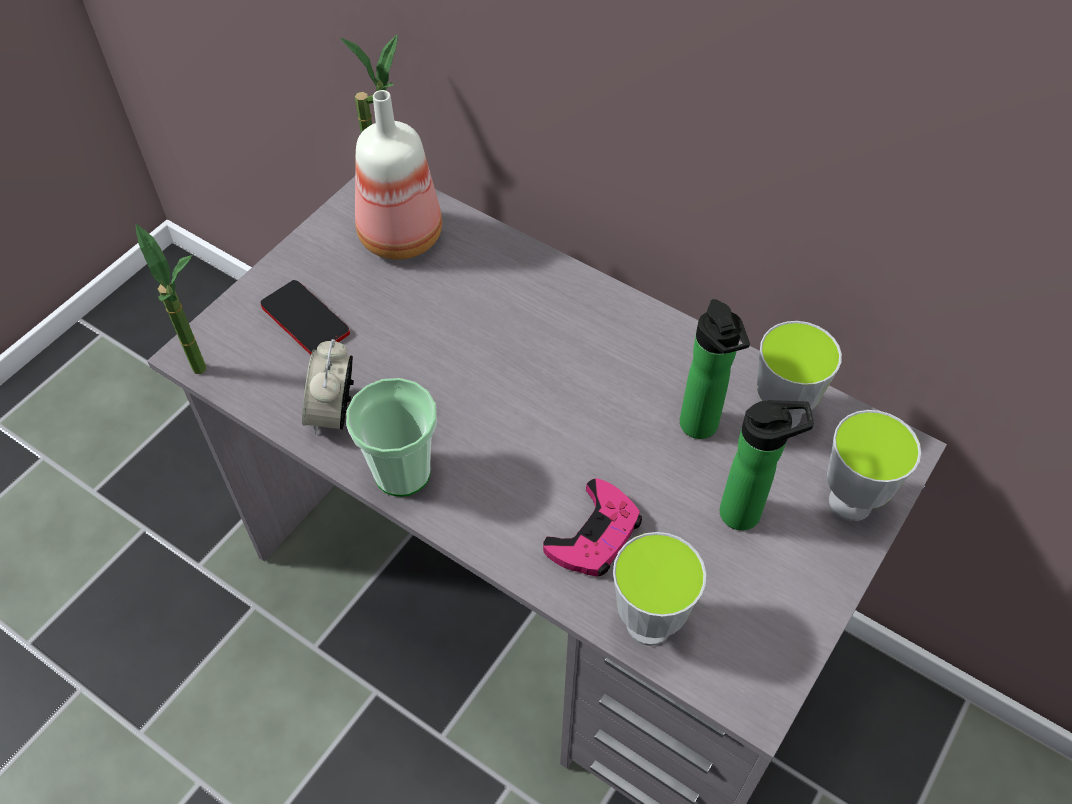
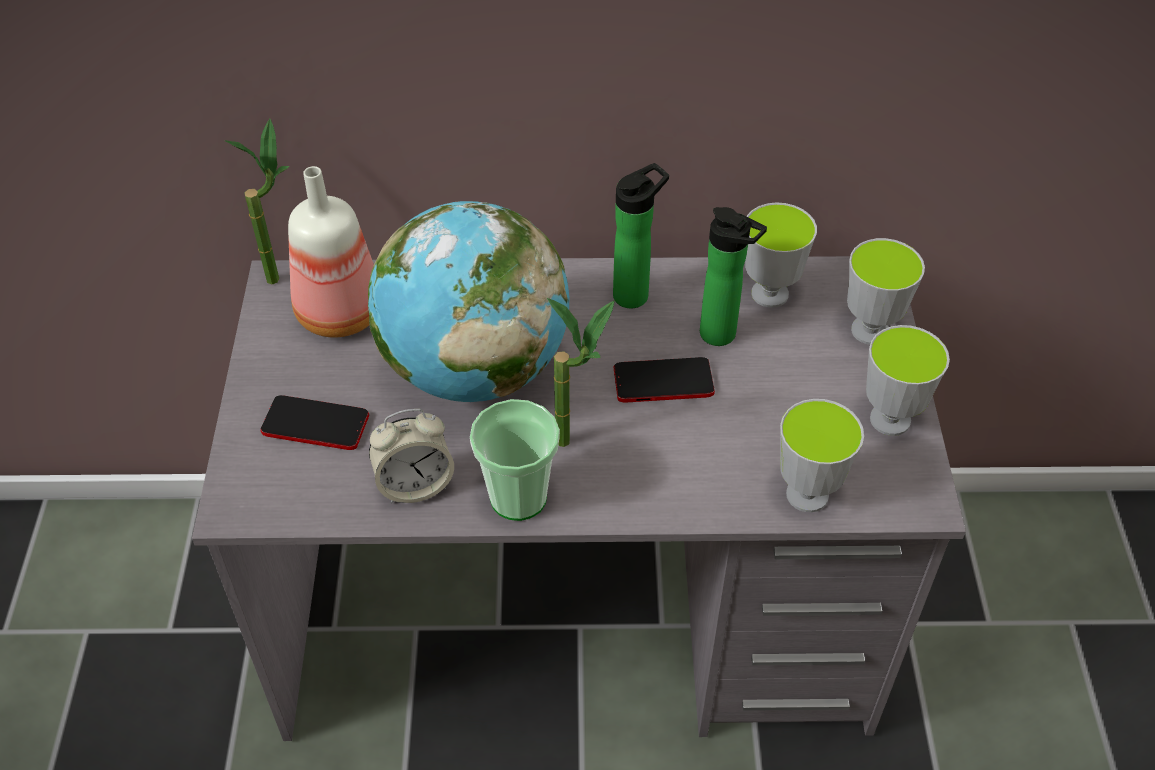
camera: 35 degrees left, 5 degrees down
potted plant [136,224,206,374] -> potted plant moved to [547,298,615,447]
alarm clock [302,339,354,434] -> alarm clock turned 75 degrees counterclockwise [369,409,454,503]
pink game controller [543,478,642,577] -> none
bottle [720,400,814,530] -> bottle moved to [613,163,669,308]
none -> globe [368,201,569,402]
none -> phone [614,357,715,403]
none -> cup [866,325,950,436]

